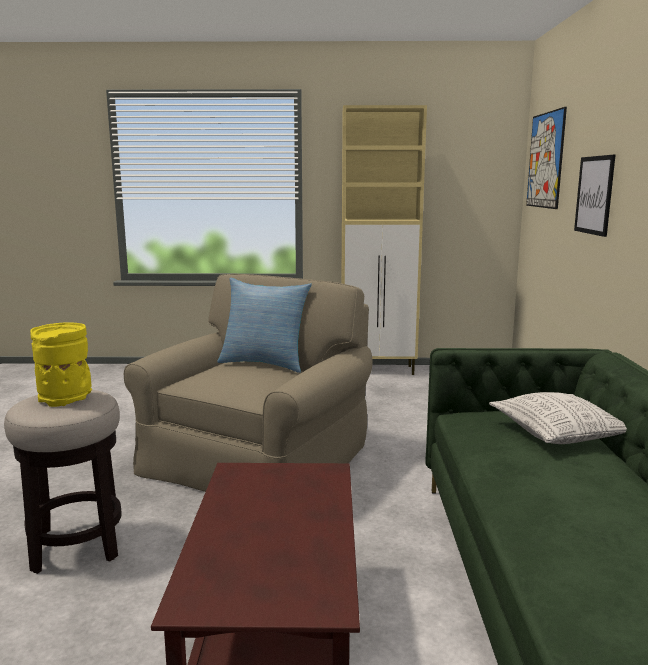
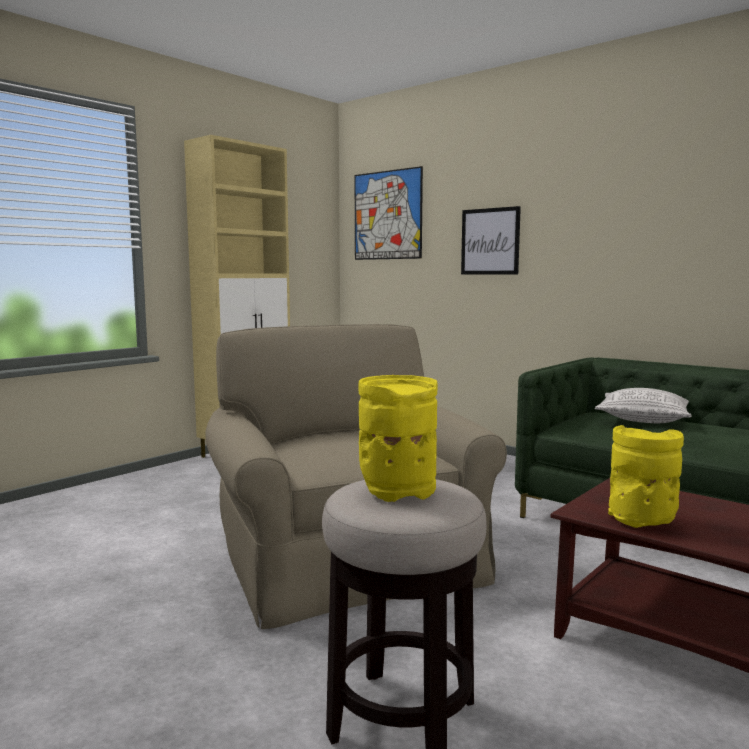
camera: 50 degrees left, 5 degrees down
pillow [217,278,312,373] -> none
none -> yellow vase [608,425,684,528]

